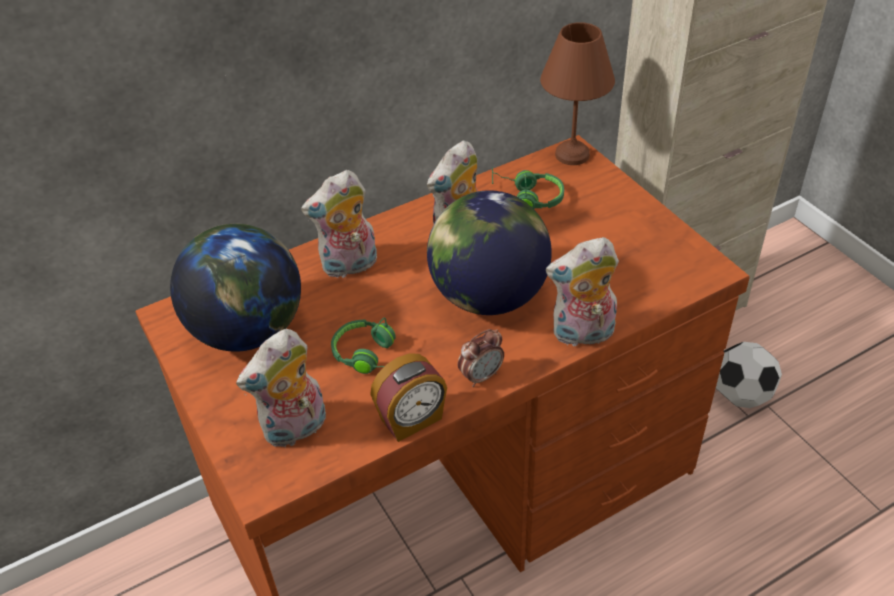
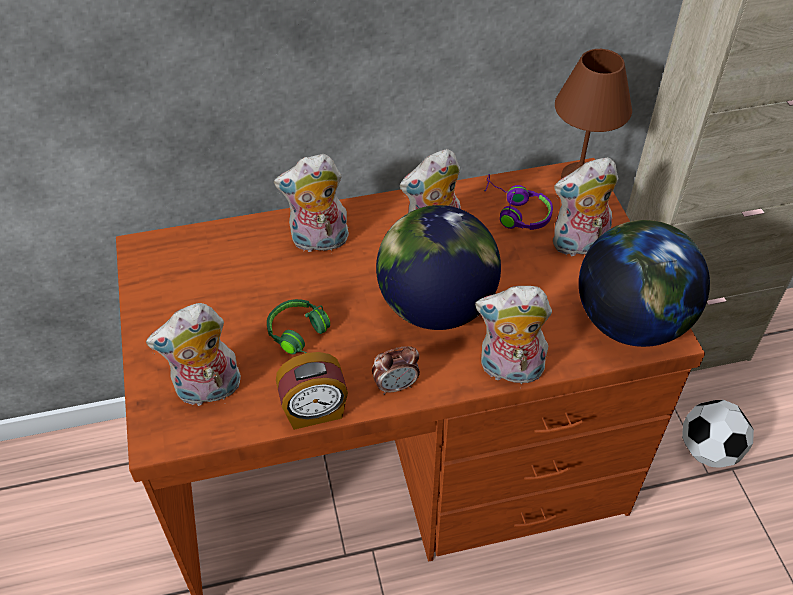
camera: 15 degrees right, 5 degrees up
globe [170,224,301,352] -> globe moved to [579,220,710,347]
green headphones [492,167,564,209] -> purple headphones [484,174,553,230]
none -> plush toy [553,157,619,256]

